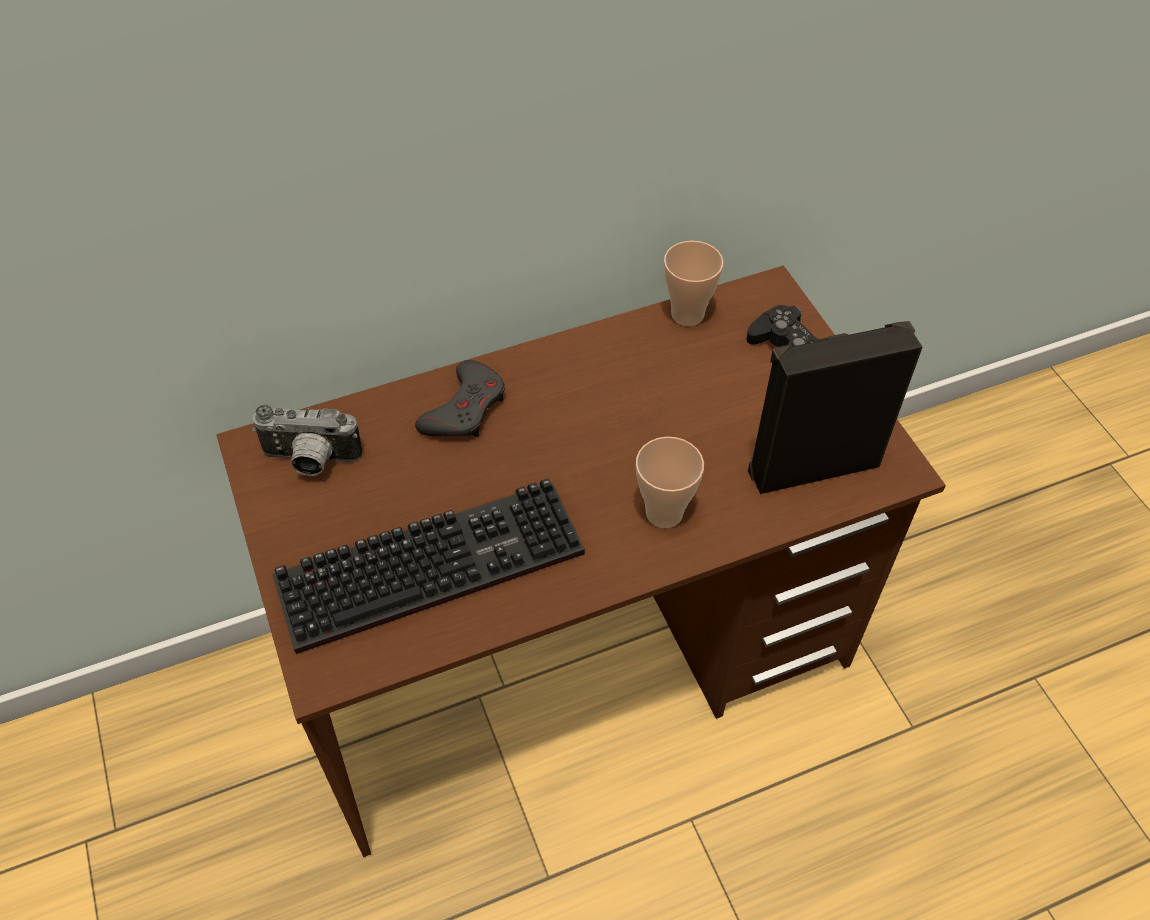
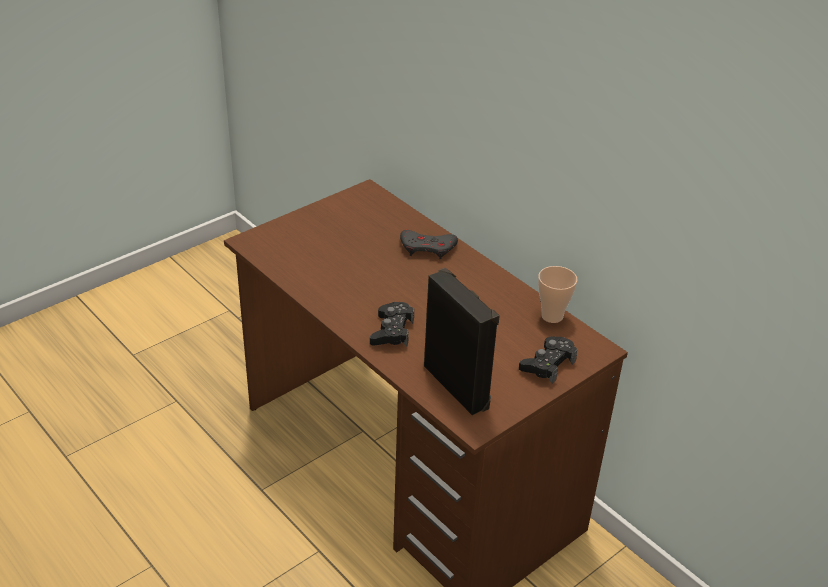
camera: 70 degrees right, 15 degrees down
camera [252,405,362,476] -> none
keyboard [272,478,585,654] -> none
cup [636,437,704,528] -> black game controller [370,302,414,346]

